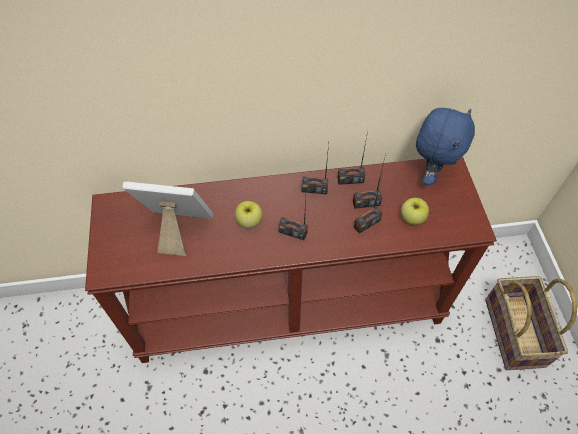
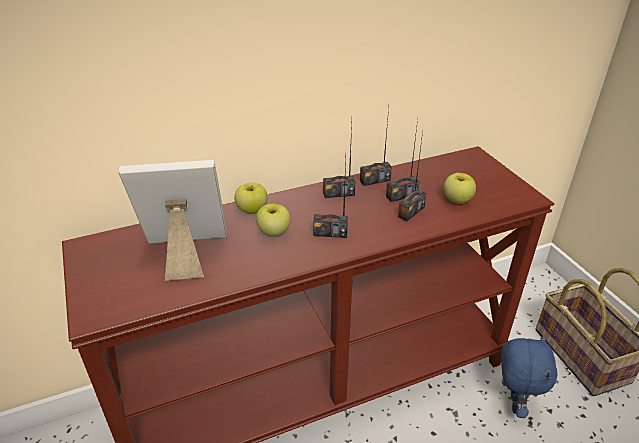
camera: 15 degrees left, 20 degrees down
blue plush toy [416,108,475,185] -> blue plush toy moved to [501,335,557,418]
none -> apple [234,182,267,214]

